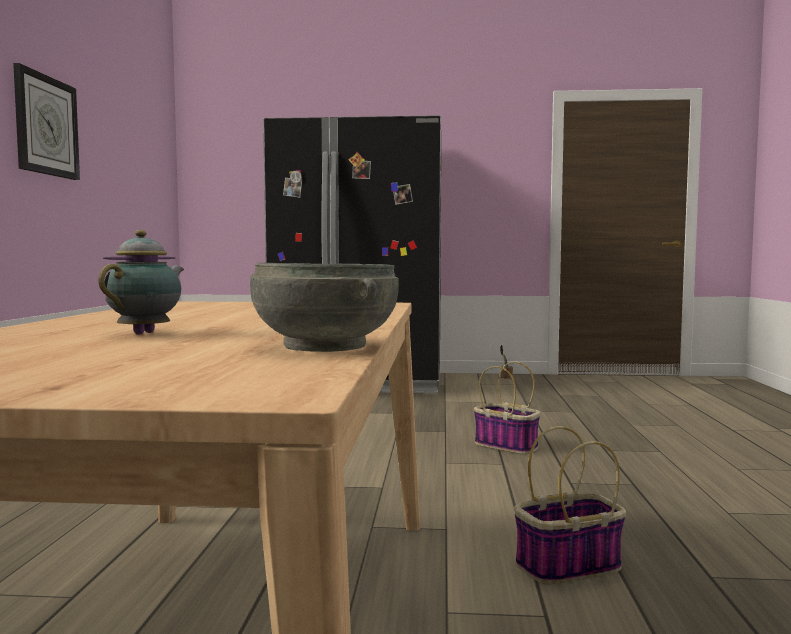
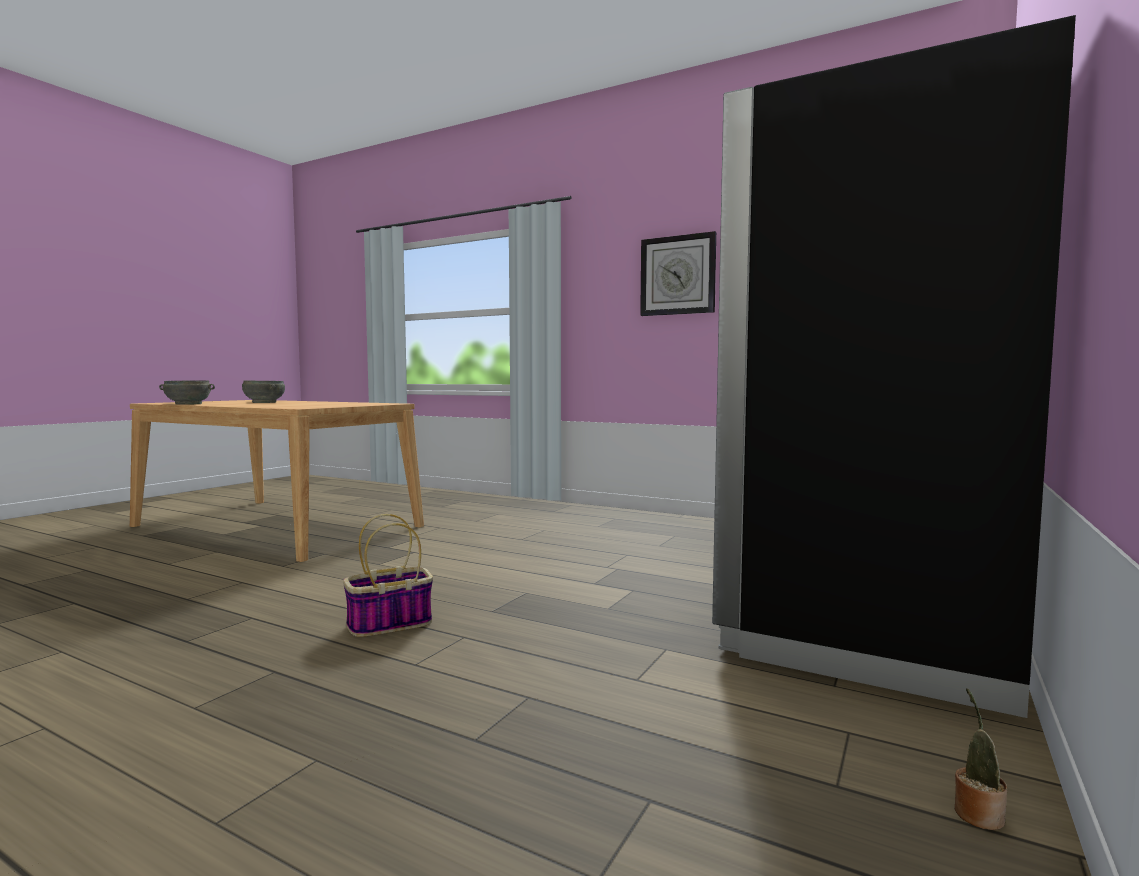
camera: 115 degrees right, 0 degrees up
teapot [99,230,184,335] -> grey bowl [242,380,285,403]
basket [514,426,626,584] -> none

